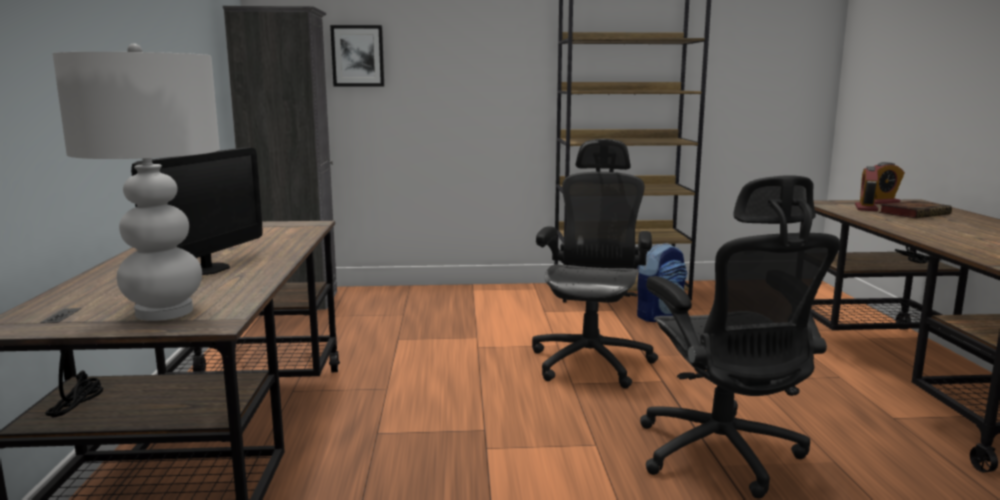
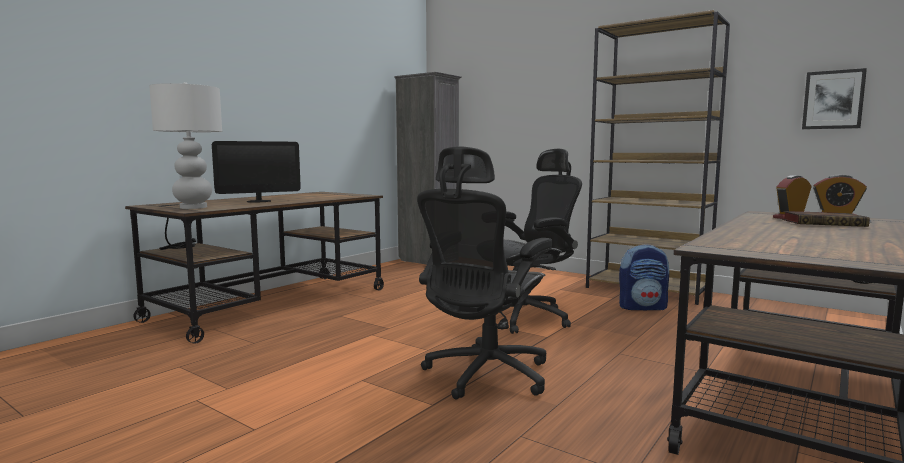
camera: 40 degrees right, 5 degrees down
picture [330,25,384,86] -> picture moved to [802,68,867,129]

